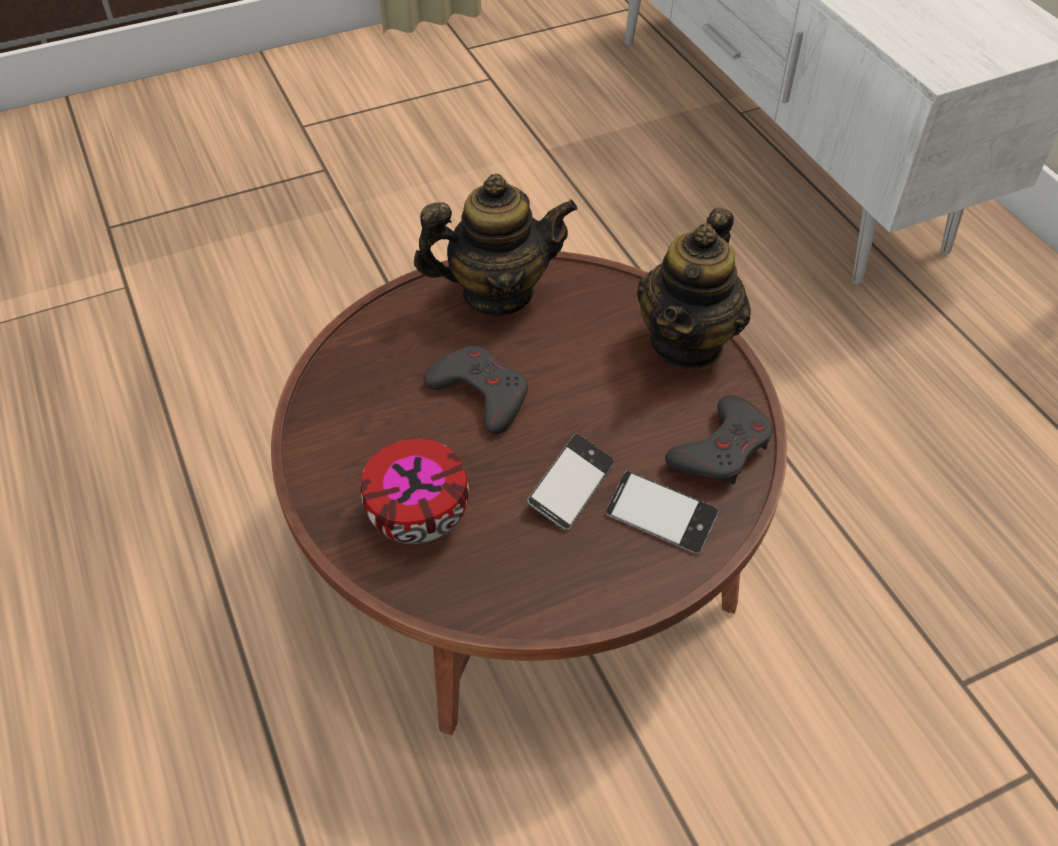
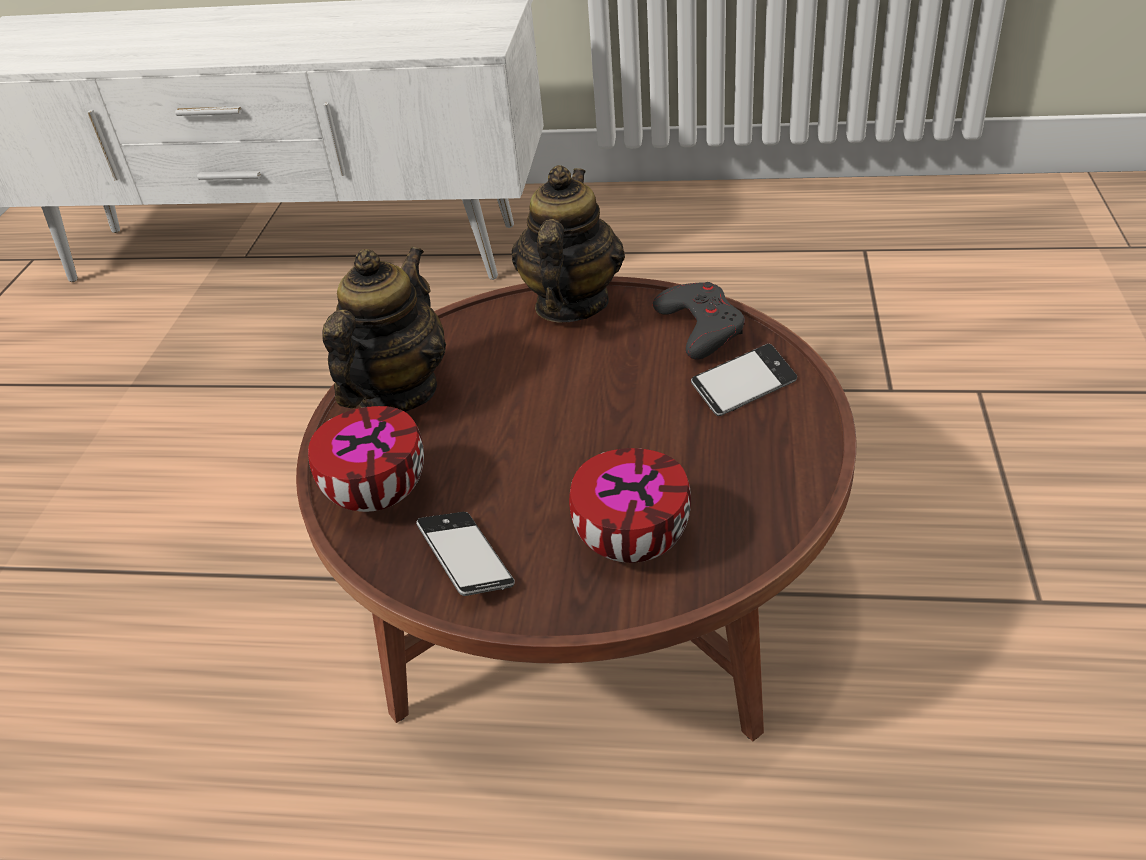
camera: 55 degrees left, 10 degrees down
grey game controller [424,346,528,435] -> none
phone [527,434,614,530] -> phone moved to [416,512,515,596]
teapot [637,207,751,370] -> teapot turned 135 degrees counterclockwise [512,165,625,323]
none -> bowl [308,406,424,512]

